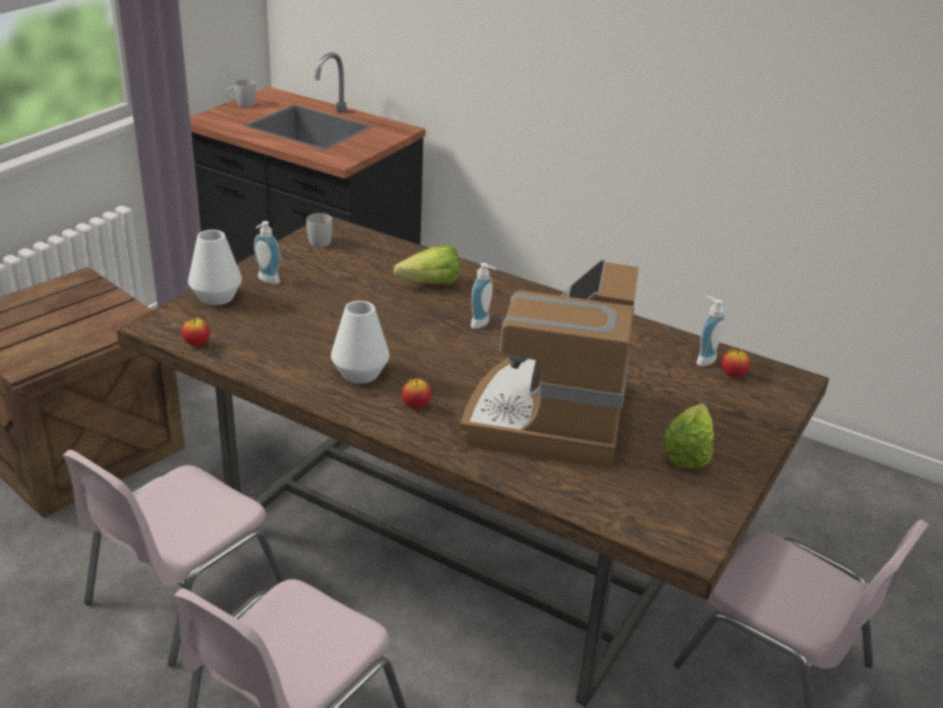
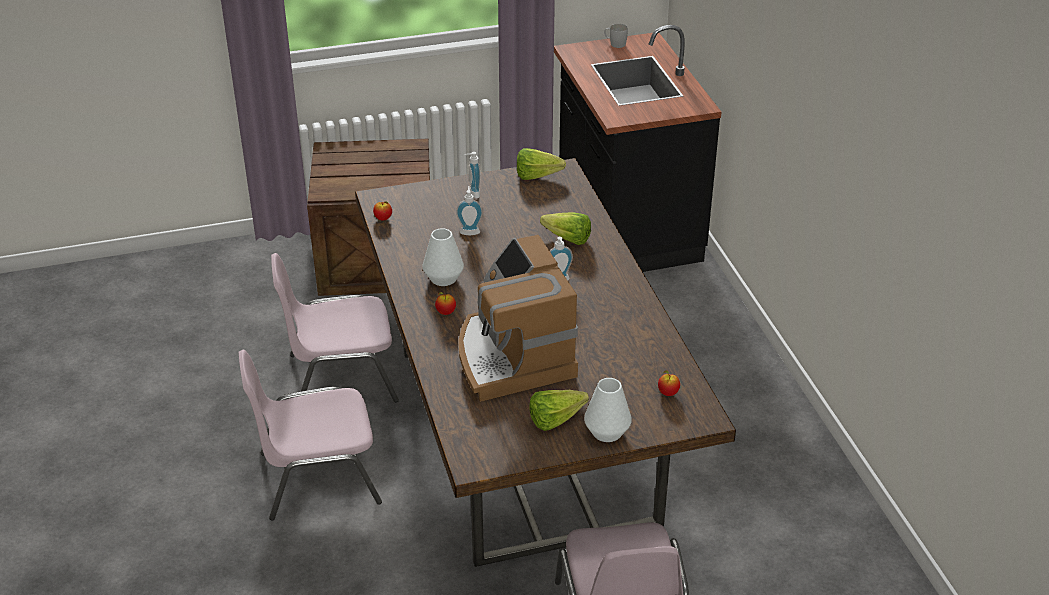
camera: 45 degrees right, 5 degrees up
white vase [188,230,242,305] -> white vase moved to [584,378,632,442]
white mug [306,213,332,247] -> lettuce [517,148,566,180]
coffee machine [460,259,639,469] -> coffee machine turned 75 degrees counterclockwise [458,235,578,402]
soap dispenser [697,296,725,366] -> soap dispenser moved to [456,186,483,235]

